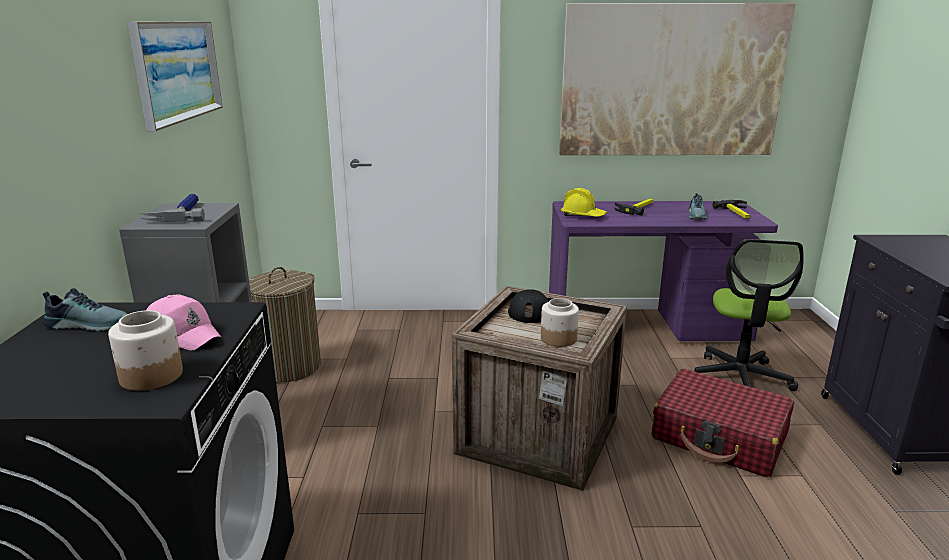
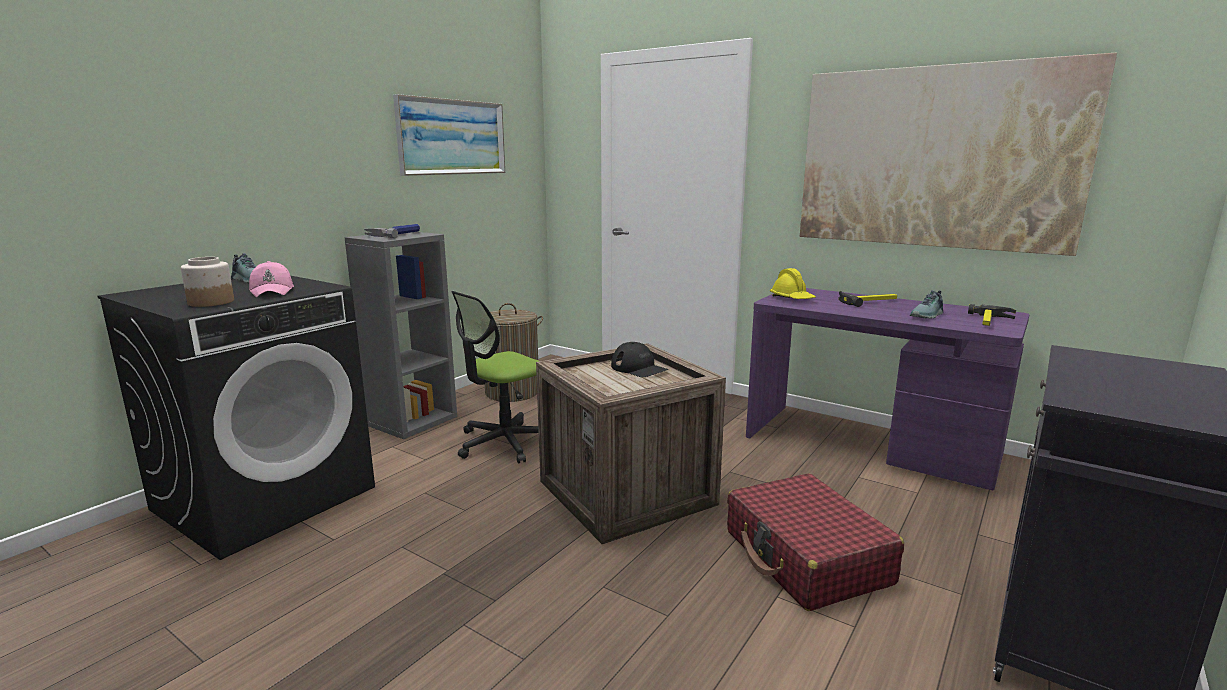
camera: 35 degrees right, 5 degrees down
jar [541,298,579,347] -> none
office chair [694,239,804,391] -> office chair moved to [451,291,539,464]

